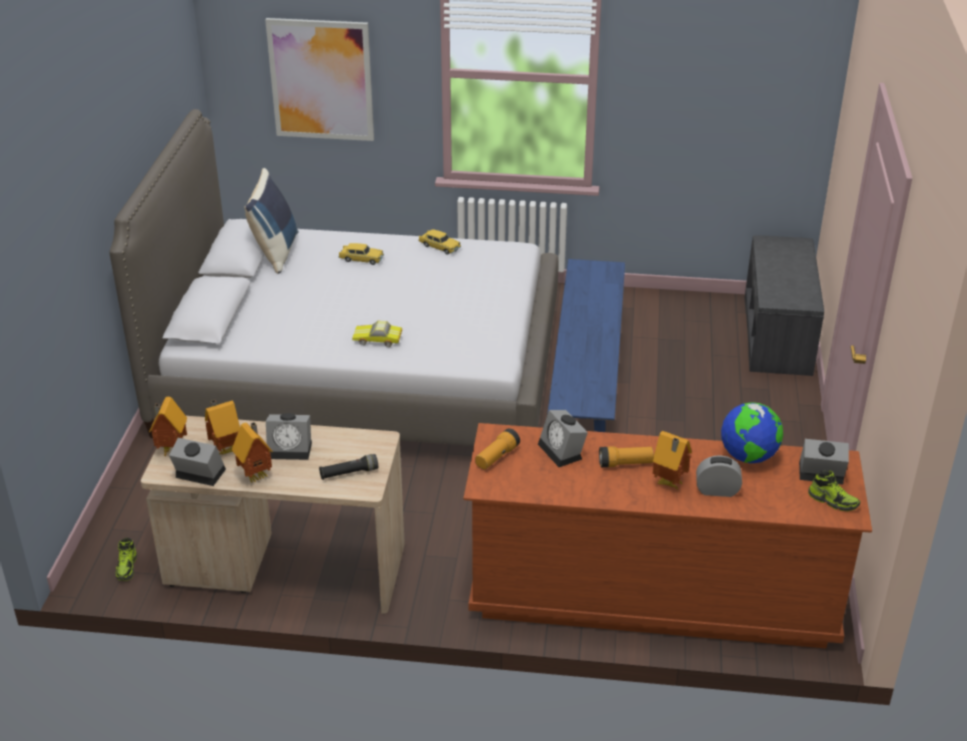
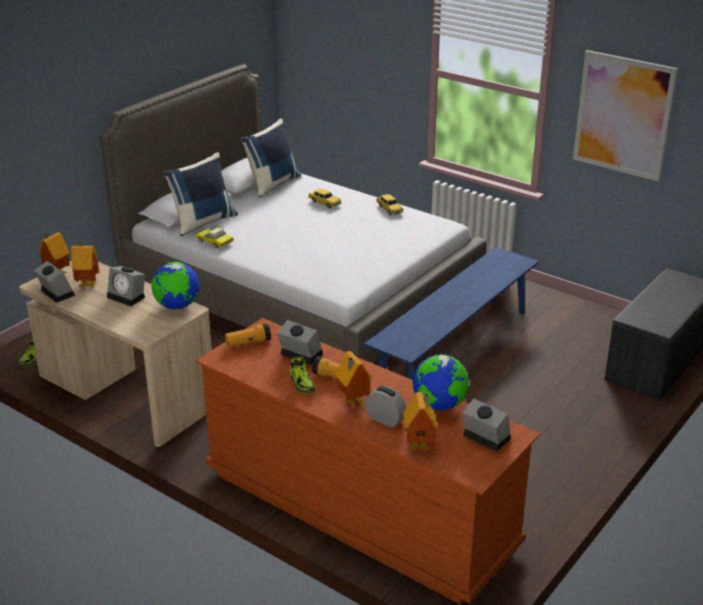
camera: 30 degrees right, 5 degrees down
toy house [232,422,273,483] -> toy house moved to [403,392,437,451]
picture [265,18,374,141] -> picture moved to [573,50,678,181]
black flashlight [319,454,378,480] -> none
toy car [352,320,402,347] -> toy car moved to [194,227,234,249]
alarm clock [538,410,588,467] -> alarm clock turned 120 degrees clockwise [277,320,323,365]
shoe [808,471,860,511] -> shoe moved to [290,356,316,394]
none -> globe [151,262,200,309]
none -> blue pillow [163,152,238,236]

